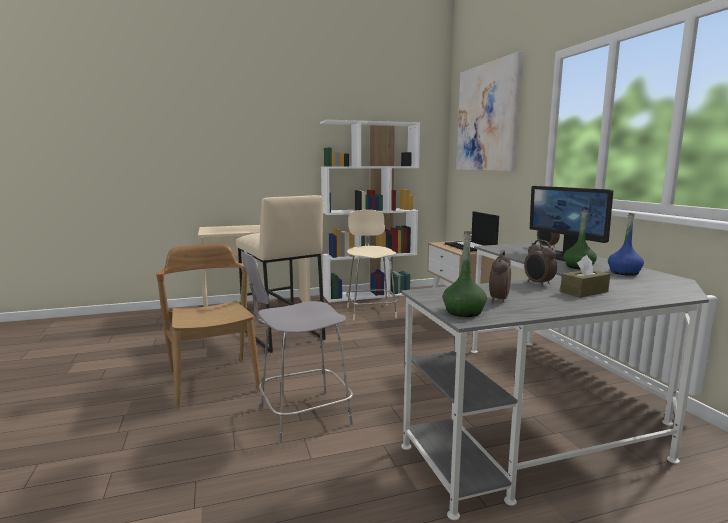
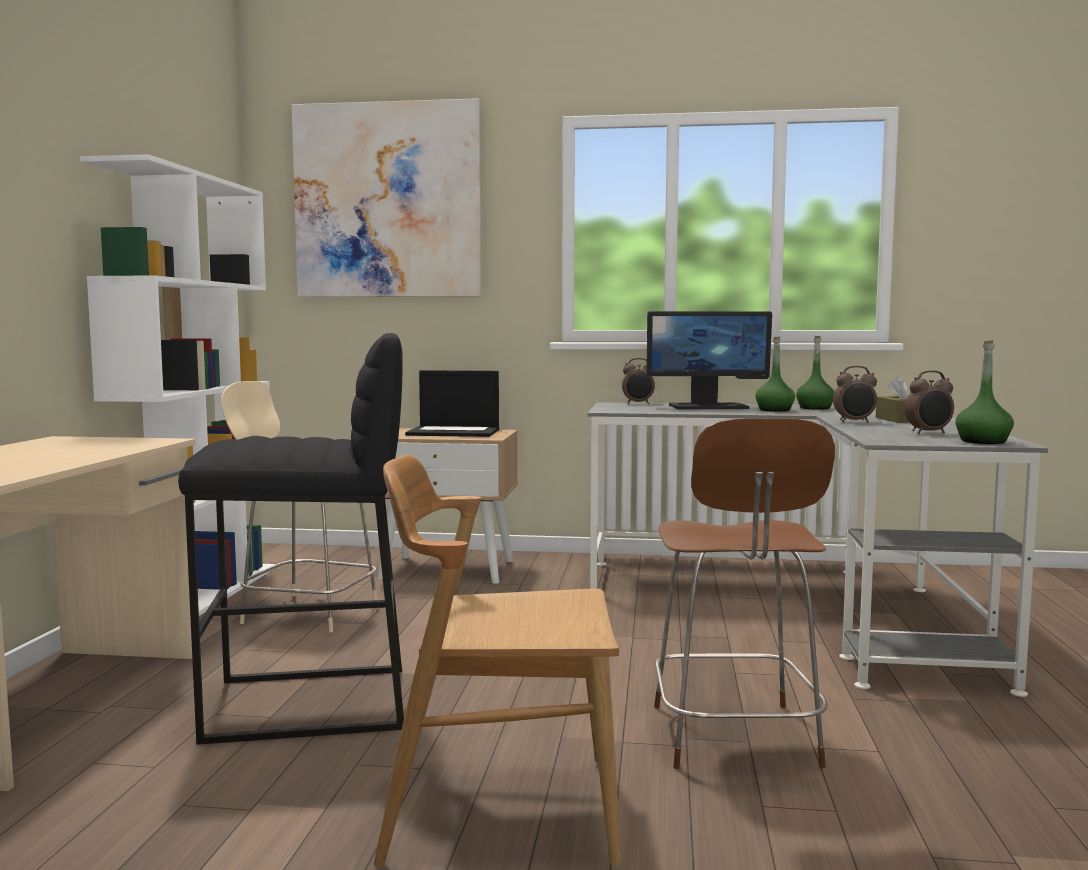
camera: 65 degrees left, 5 degrees down
beige stool [236,195,326,353] -> black stool [178,333,404,745]
grey chair [242,251,353,444] -> brown chair [654,418,835,769]
alarm clock [489,250,511,302] -> alarm clock turned 60 degrees counterclockwise [905,370,954,434]
blue bottle [608,213,644,276] -> green bottle [796,336,835,409]

